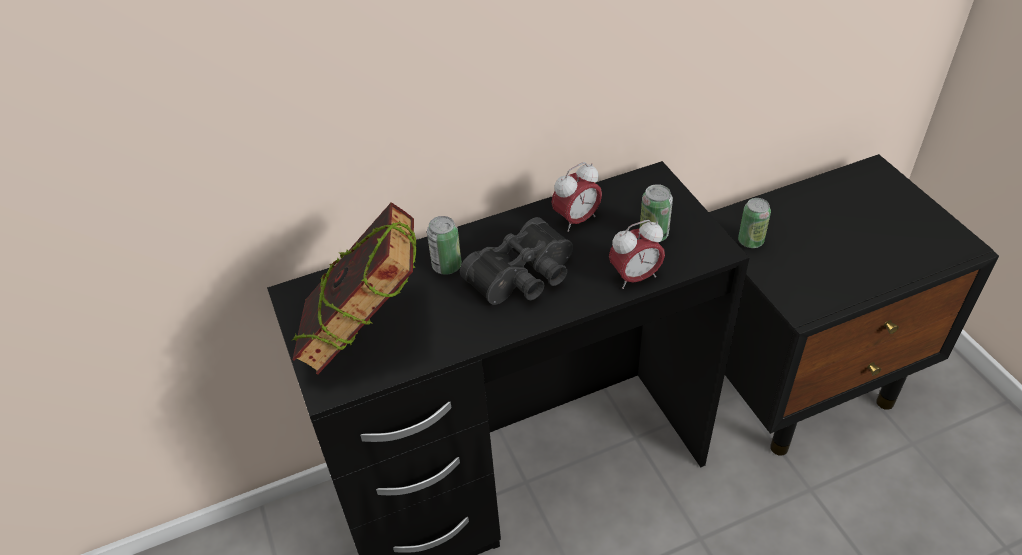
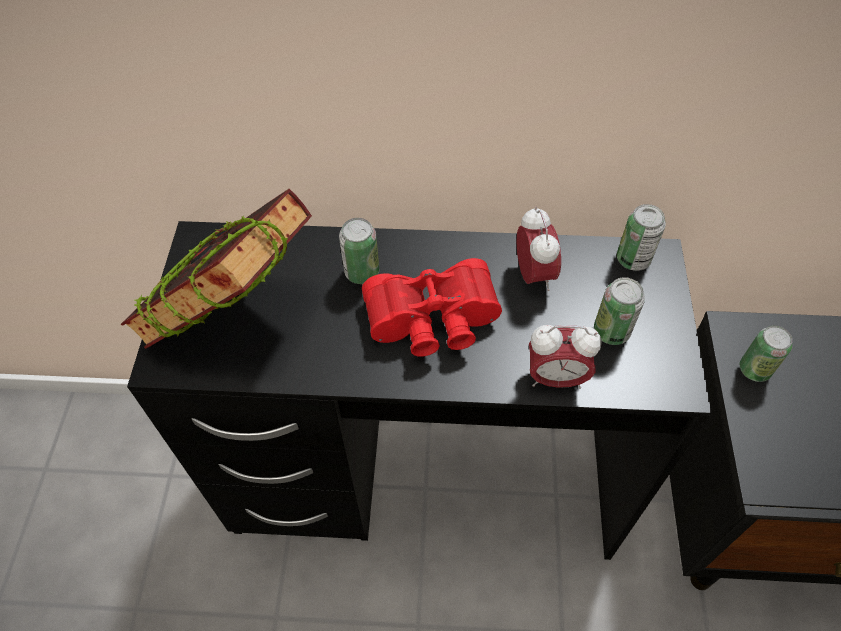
camera: 25 degrees right, 10 degrees up
black binoculars [460,217,573,305] -> red binoculars [362,258,502,357]
alarm clock [551,162,602,232] -> alarm clock turned 90 degrees counterclockwise [516,206,561,291]
none -> can [617,204,666,271]

